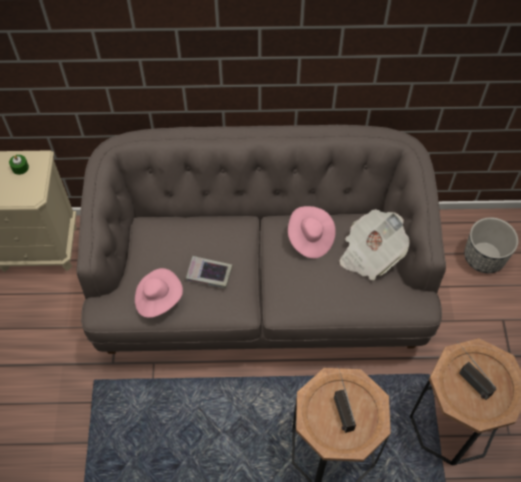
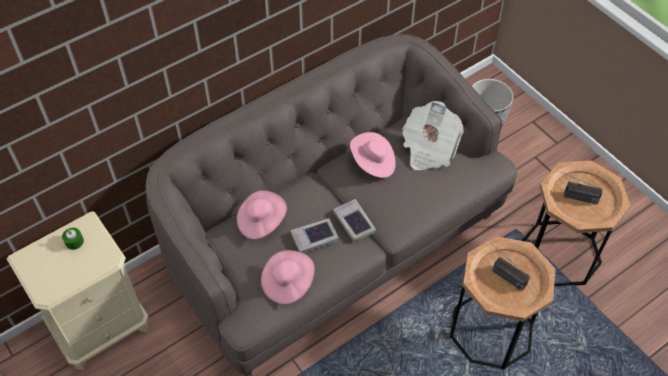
camera: 35 degrees left, 5 degrees down
none -> pink hat [237,190,287,239]
none -> book [333,199,376,242]

